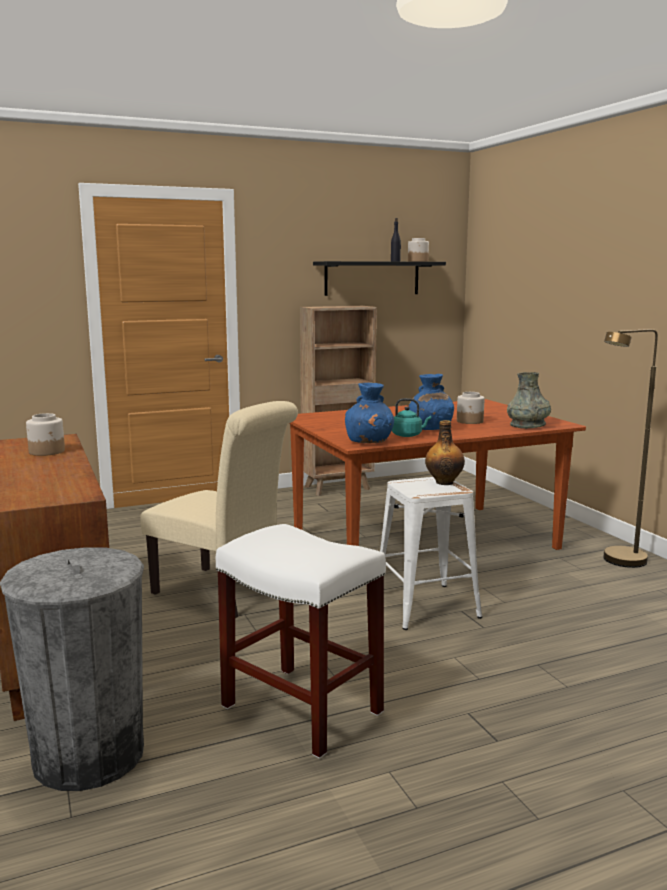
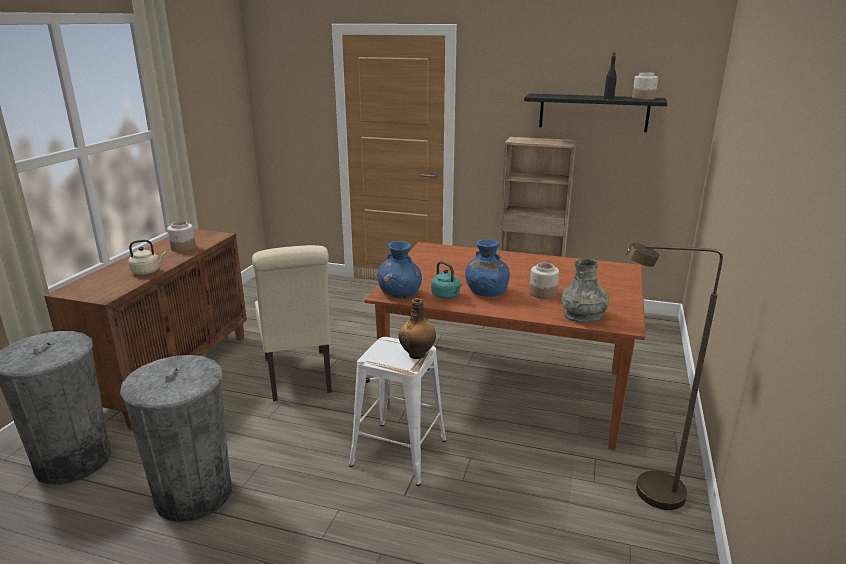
camera: 40 degrees right, 10 degrees up
white stool [216,524,386,759] -> grey trash can [120,355,232,522]
none -> beige kettle [128,240,166,275]

